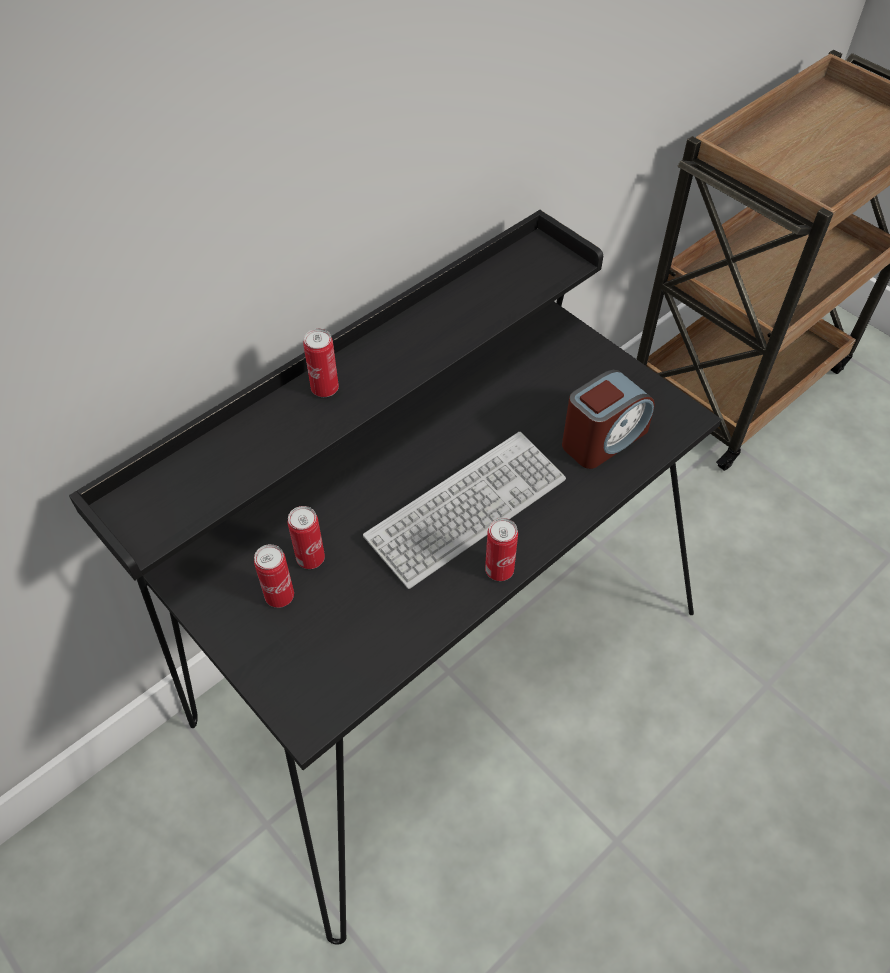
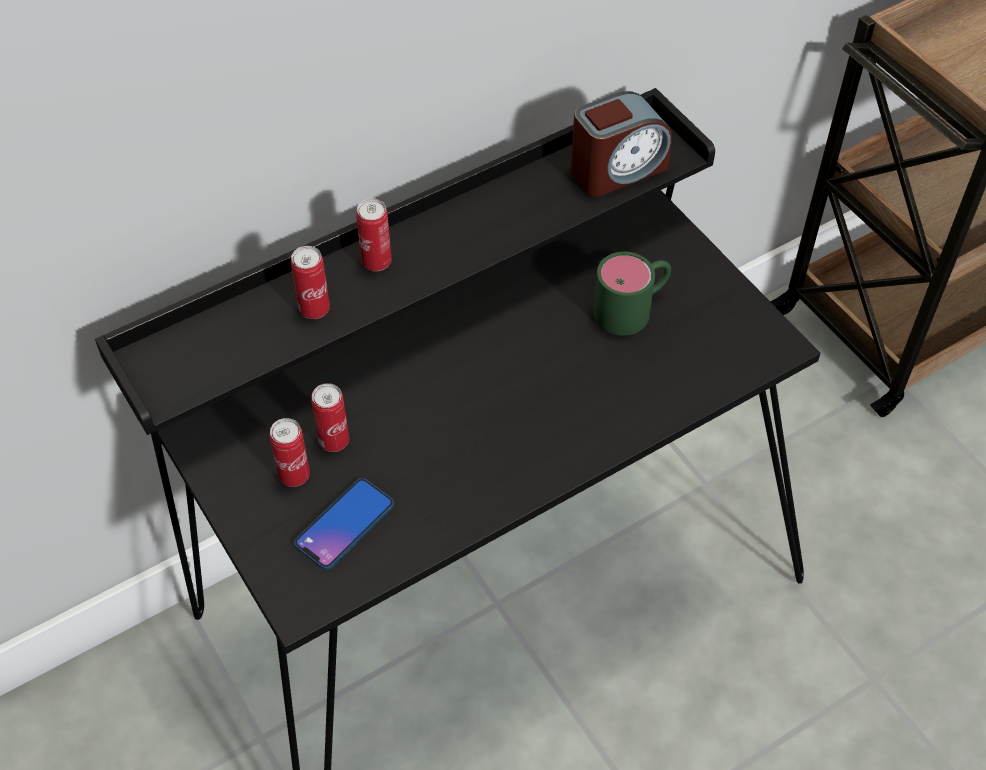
camera: 10 degrees right, 0 degrees up
keyboard [363,432,566,589] -> none
can [485,518,518,581] -> can moved to [291,246,330,319]
alarm clock [562,370,655,469] -> alarm clock moved to [571,91,672,197]
none -> phone [294,478,394,570]
none -> green mug [593,252,671,335]

